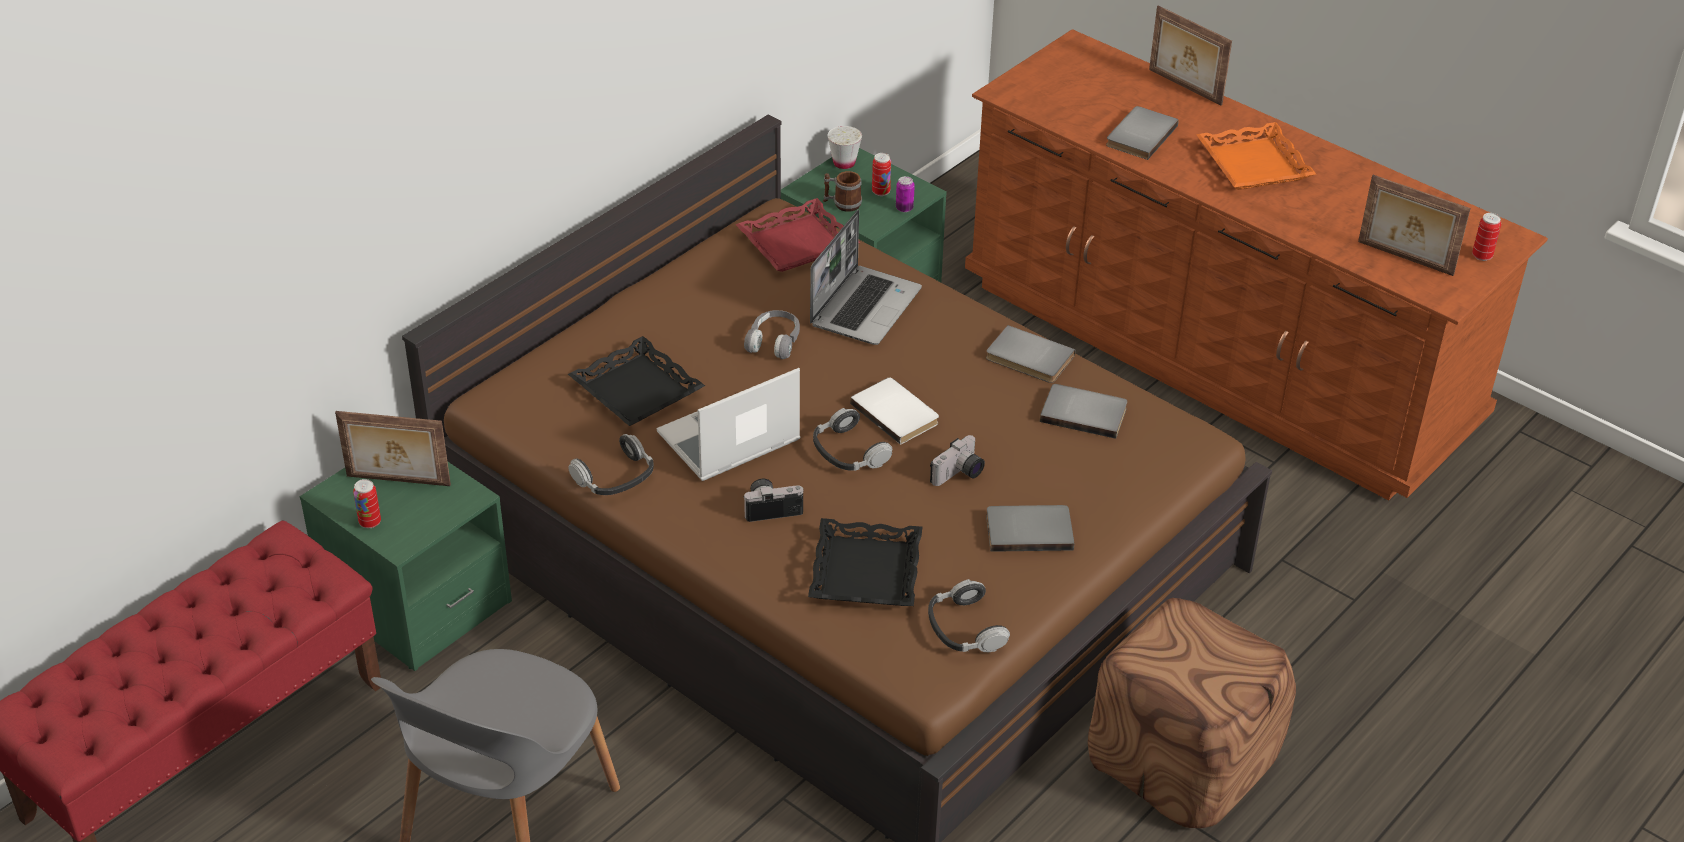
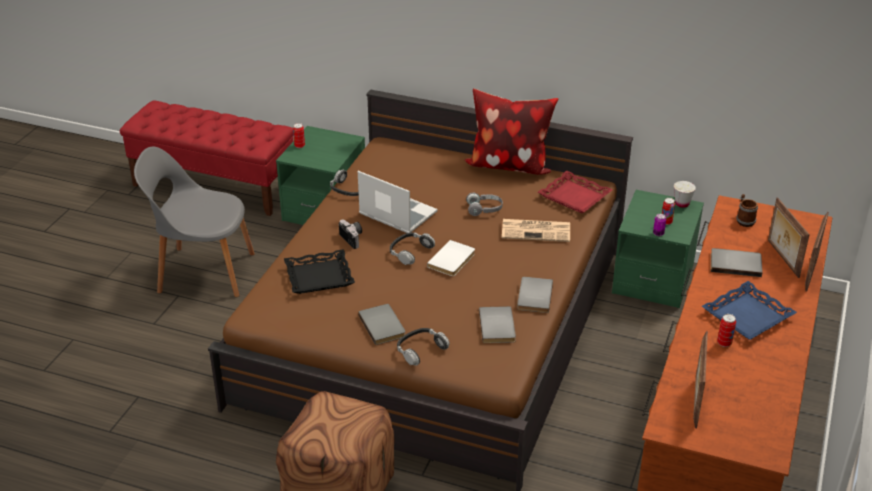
camera: 70 degrees right, 5 degrees down
picture frame [335,411,451,486] -> picture frame moved to [768,197,810,278]
black tray [568,336,705,426] -> none
laptop [810,210,922,345] -> newspaper [502,219,570,242]
mug [823,171,862,212] -> mug moved to [736,194,758,227]
headphones [928,579,1010,652] -> headphones moved to [397,328,450,366]
camera [930,435,985,486] -> none
orange tray [1196,122,1316,190] -> blue tray [702,281,797,340]
can [1472,213,1501,261] -> can moved to [717,314,736,347]
none -> pillow [465,88,558,175]

